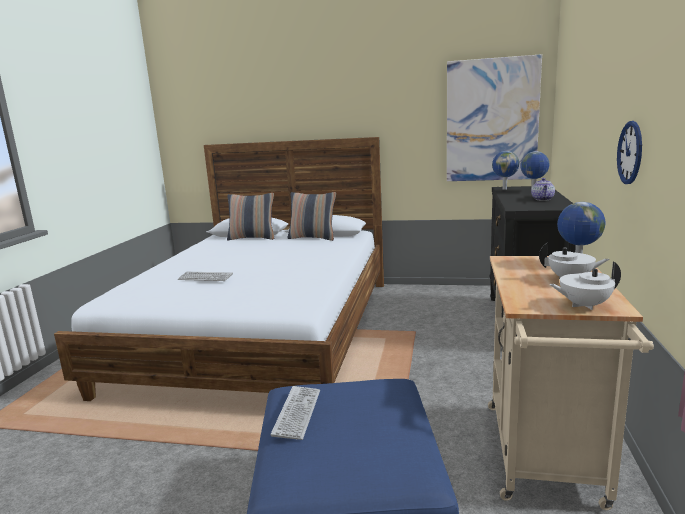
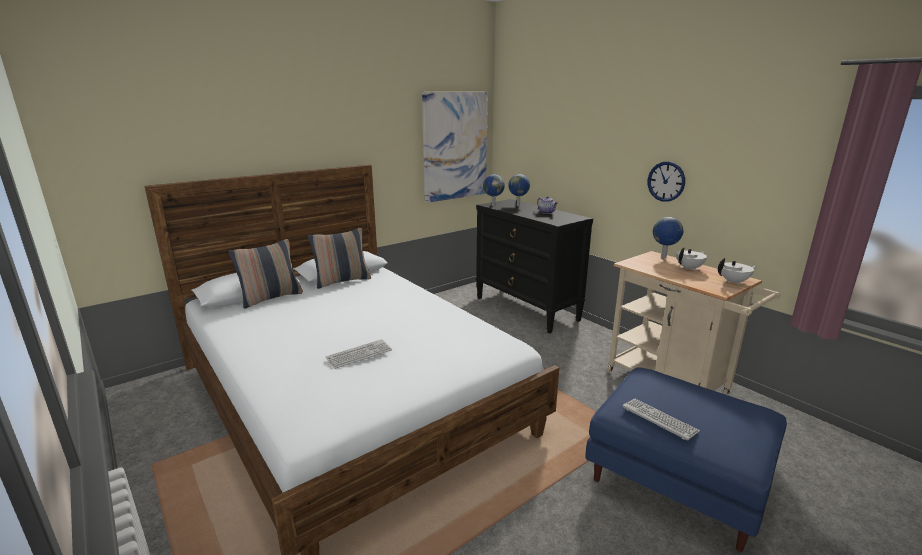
camera: 50 degrees left, 5 degrees up
white teapot [549,261,621,310] -> white teapot turned 135 degrees counterclockwise [718,258,757,285]

